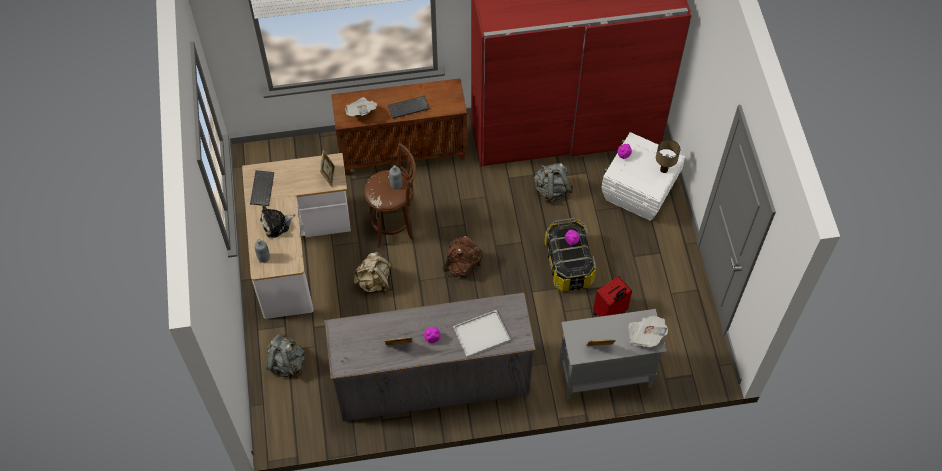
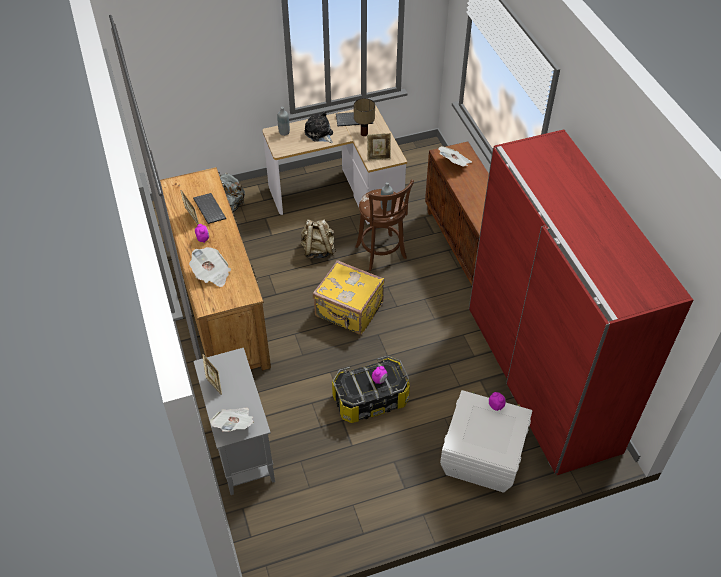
camera: 80 degrees right, 10 degrees down
grey dresser [325,293,536,421] -> brown dresser [160,167,271,371]
keyboard [388,96,429,119] -> keyboard moved to [193,193,226,224]
brown backpack [443,236,483,277] -> yellow suitcase [313,260,384,335]
white tray [453,310,511,358] -> newspaper [189,247,231,287]
grey backpack [534,163,573,203] -> none
red suitcase [593,276,632,317] -> none
table lamp [656,139,680,173] -> table lamp moved to [354,98,375,136]

